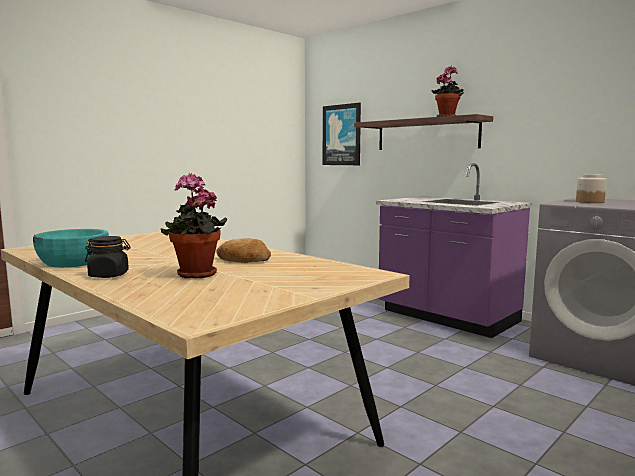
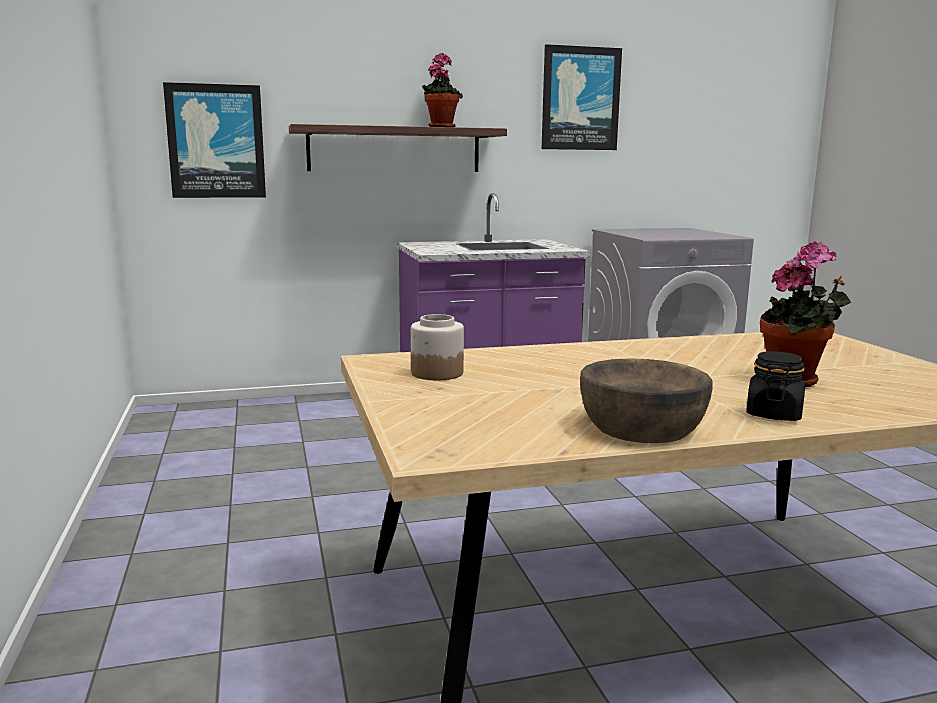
camera: 60 degrees left, 5 degrees up
turquoise bowl [33,229,109,267] -> brown bowl [580,358,712,443]
bread [216,238,271,263] -> none
jar [576,174,607,203] -> jar moved to [411,314,464,380]
none -> picture [542,44,622,150]

